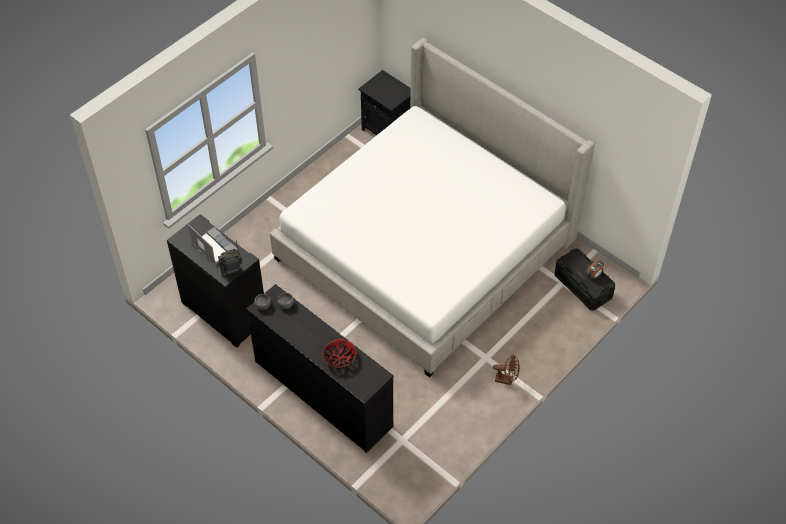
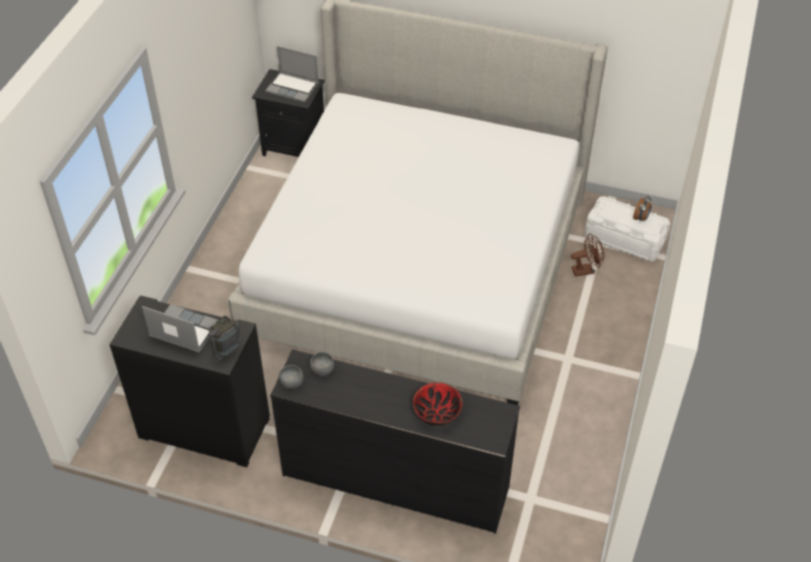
camera: 25 degrees left, 5 degrees down
brown fan [493,354,520,385] -> brown fan moved to [571,233,604,277]
black storage box [555,248,615,311] -> white storage box [585,196,670,262]
none -> laptop [266,46,319,102]

